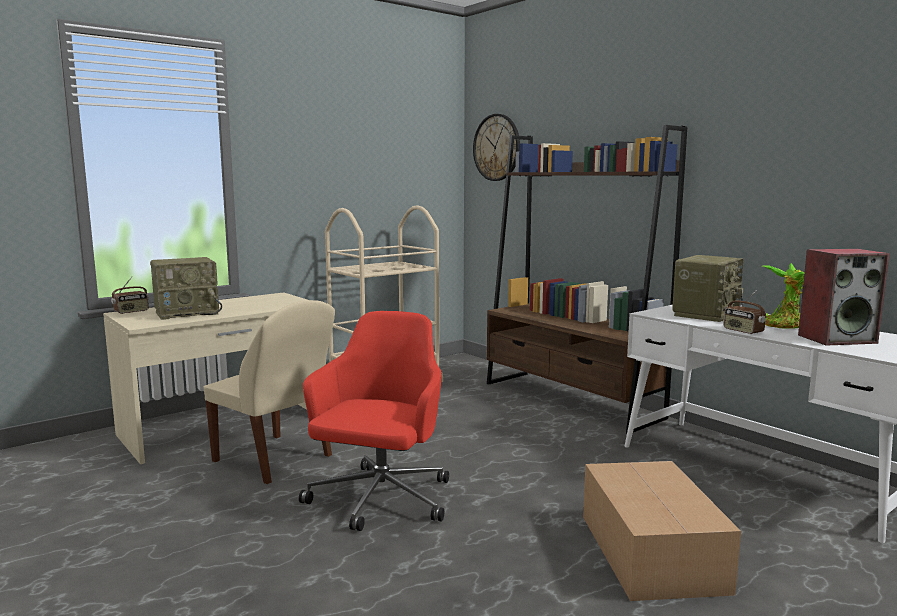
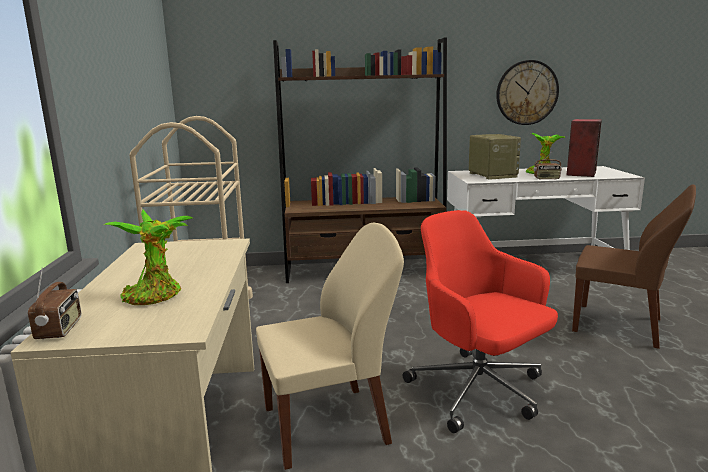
camera: 55 degrees left, 5 degrees up
radio [150,257,222,320] -> potted plant [104,210,193,305]
wall clock [473,114,520,181] -> wall clock moved to [496,60,559,125]
cardboard box [583,461,741,601] -> brown chair [572,185,696,349]

